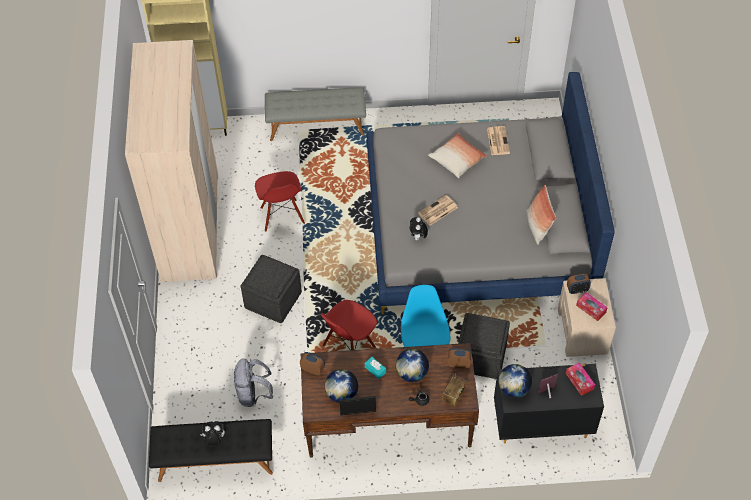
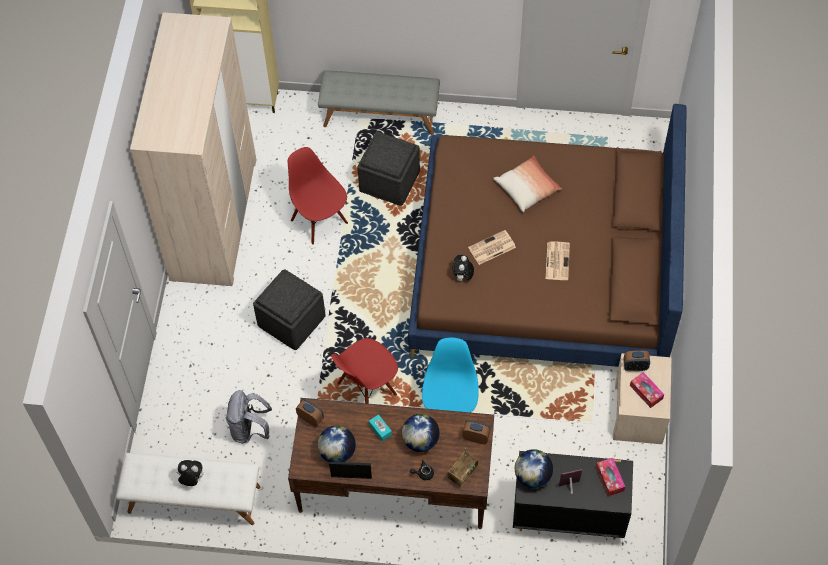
camera: 10 degrees right, 5 degrees up
black bench [149,419,273,482] -> white bench [116,453,260,525]
red chair [255,171,305,232] -> red chair turned 150 degrees clockwise [288,147,348,245]
grey bed [367,72,615,314] -> brown bed [408,104,687,367]
grey ottoman [458,313,510,379] -> grey ottoman moved to [358,132,420,206]
newspaper [487,126,510,155] -> newspaper moved to [546,241,570,280]
pillow [526,184,556,245] -> none

